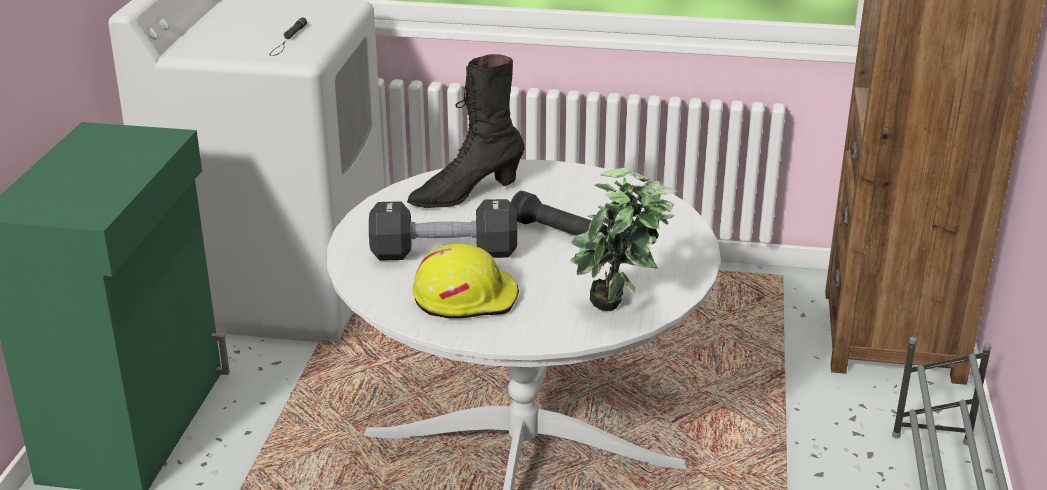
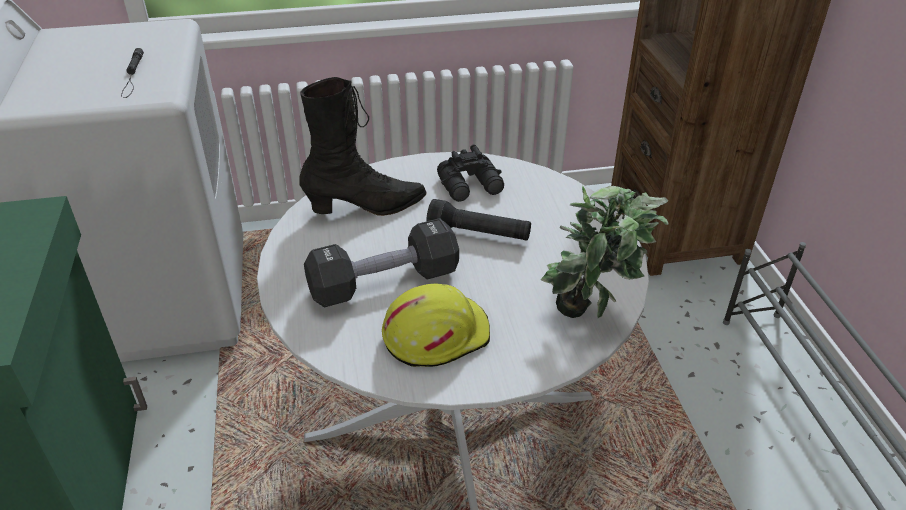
camera: 20 degrees left, 10 degrees up
black boot [407,54,525,208] -> black boot turned 150 degrees counterclockwise [299,77,427,216]
none -> black binoculars [437,145,504,202]

